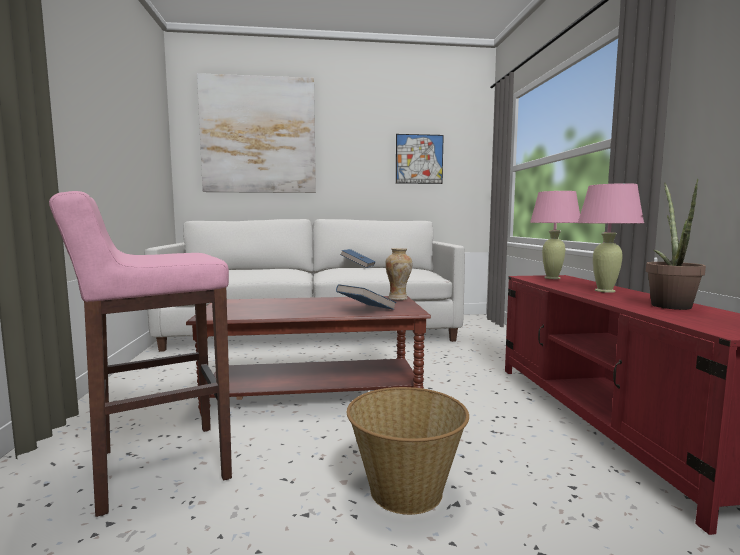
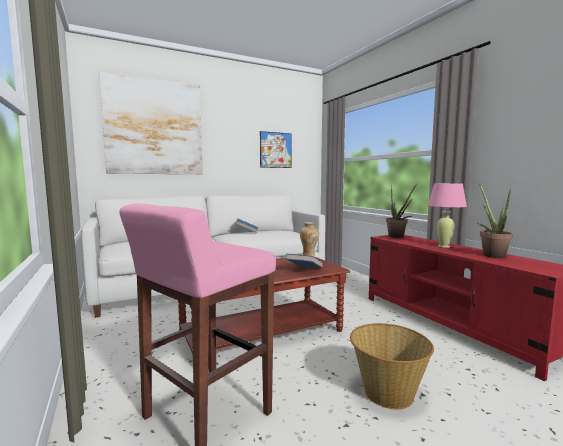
camera: 20 degrees left, 0 degrees up
pink table lamp [530,191,580,279] -> potted plant [386,183,418,238]

